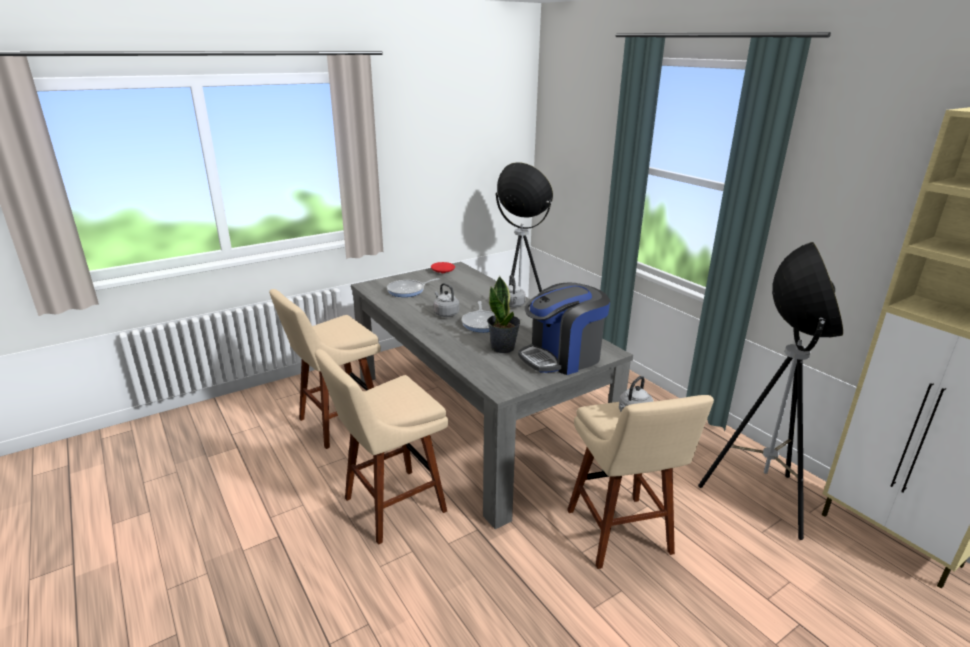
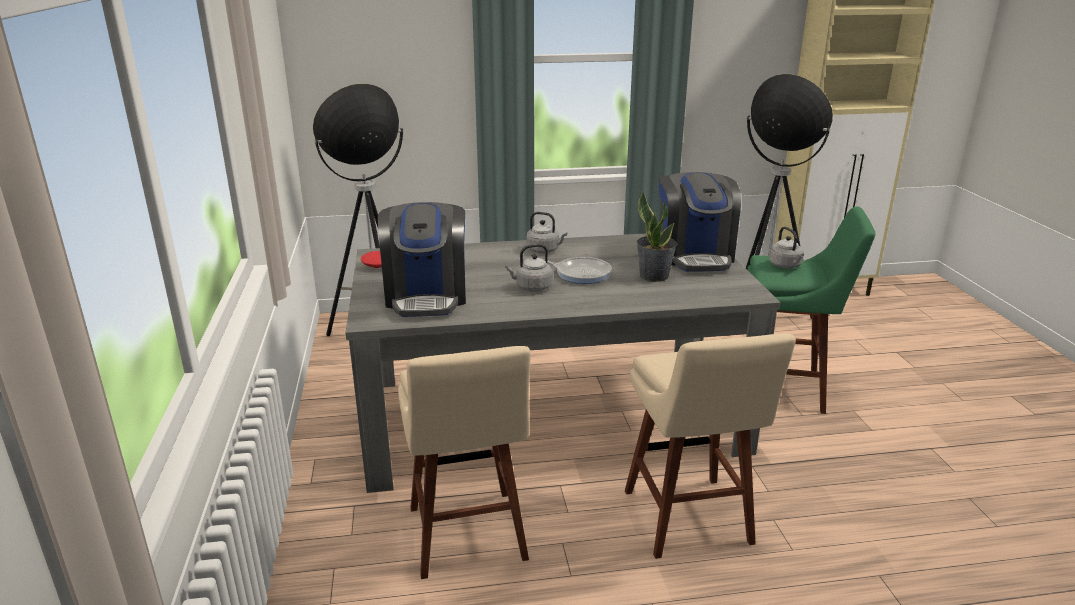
camera: 65 degrees left, 0 degrees up
frying pan [387,278,439,297] -> coffee machine [378,202,466,317]
beige stool [567,395,714,569] -> green stool [747,206,876,414]

